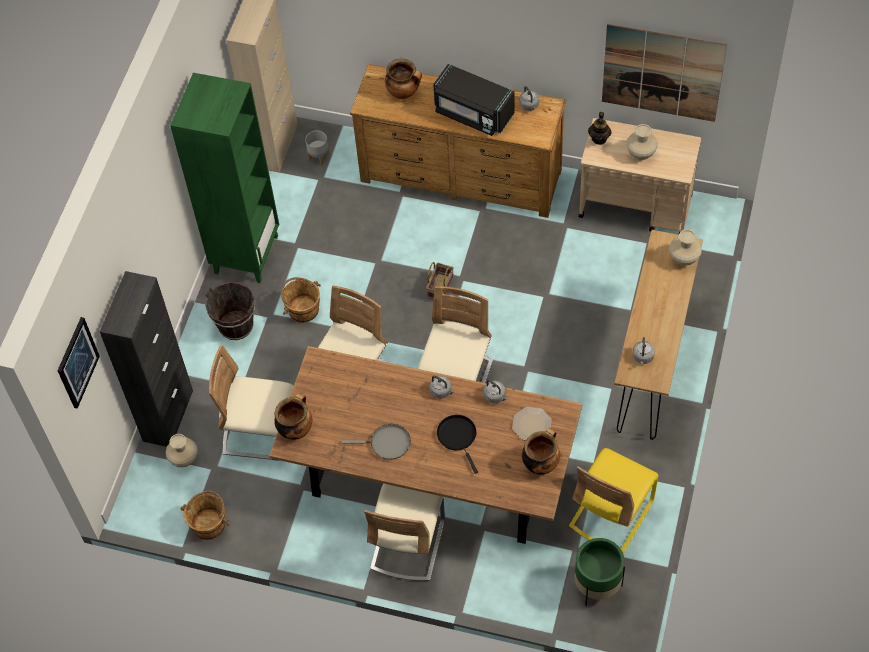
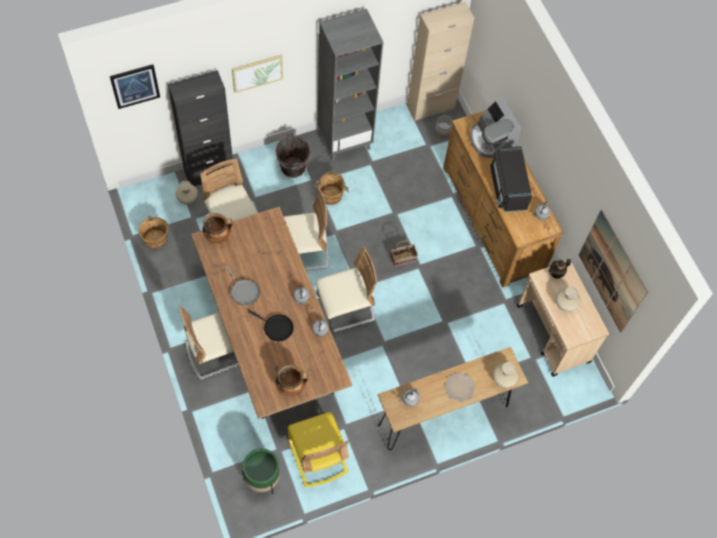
camera: 45 degrees right, 5 degrees up
green bookcase [170,73,279,283] -> grey bookcase [318,9,383,161]
cooking pot [385,59,422,99] -> coffee machine [470,99,521,158]
black frying pan [437,415,478,474] -> black frying pan turned 90 degrees clockwise [248,310,293,341]
plate [512,407,552,440] -> plate moved to [445,373,475,402]
yellow chair [569,448,659,553] -> yellow chair turned 105 degrees counterclockwise [288,412,349,487]
none -> picture [232,55,283,93]

